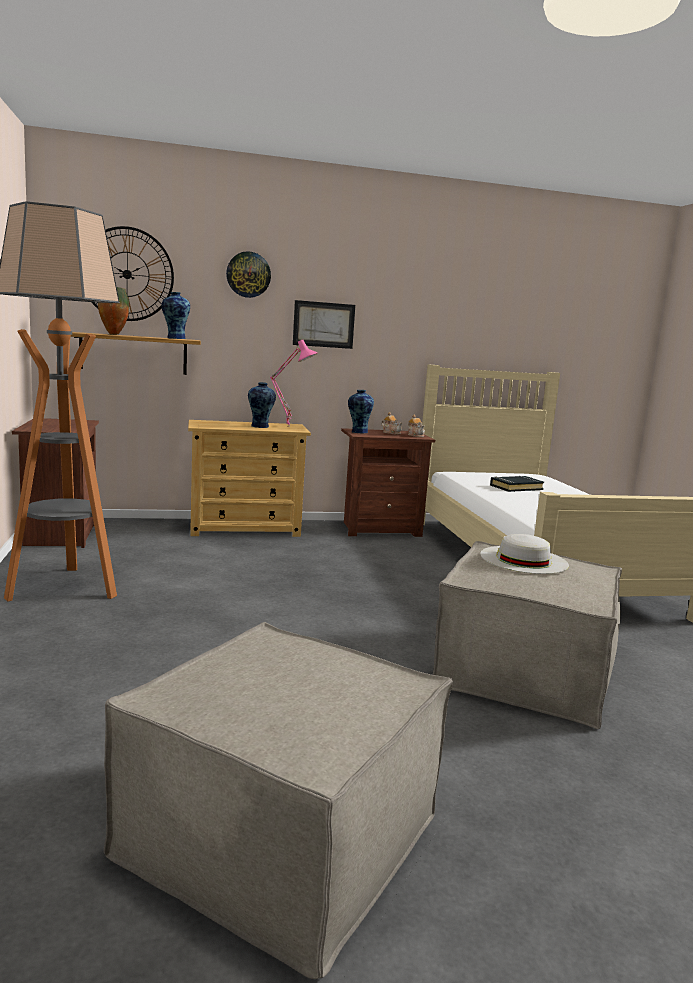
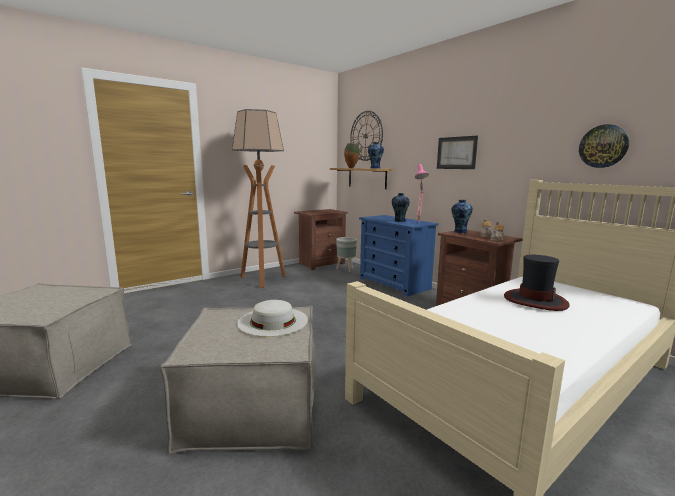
camera: 65 degrees right, 0 degrees up
beige dresser [188,420,311,537] -> blue dresser [359,215,439,296]
wall clock [226,251,271,298] -> wall clock moved to [579,124,629,168]
black book [490,476,544,492] -> hat [504,255,569,311]
none -> grey planter [336,237,357,272]

